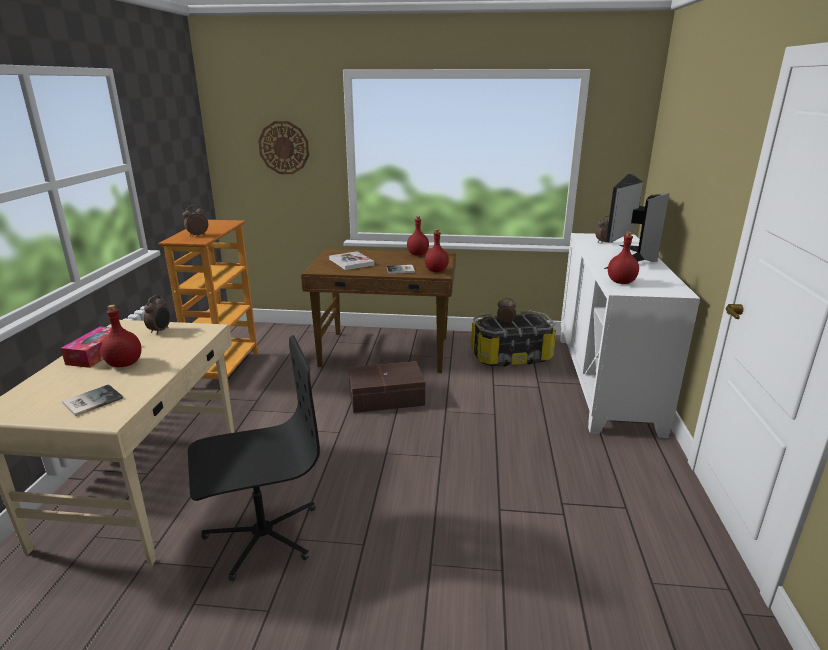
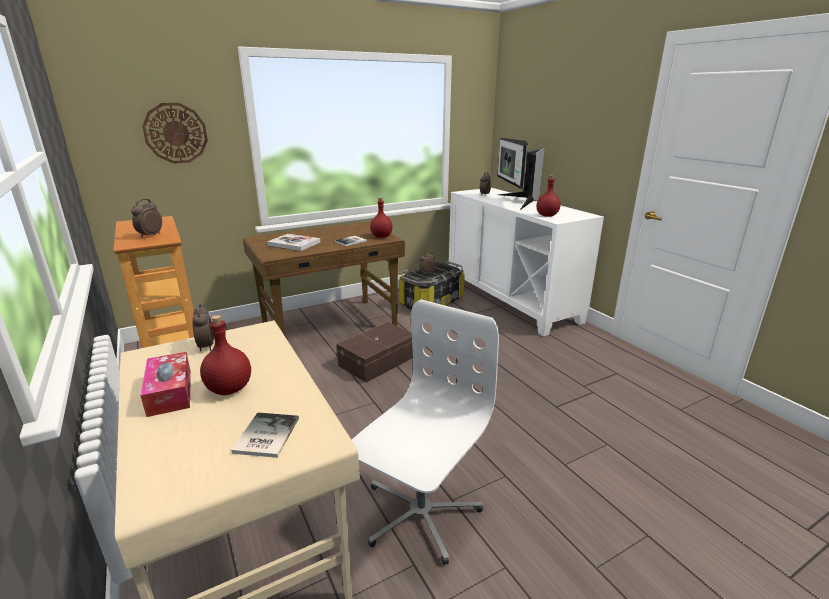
camera: 35 degrees left, 0 degrees up
black office chair [188,335,320,581] -> white office chair [352,299,499,565]
red bottle [407,216,429,255] -> none

